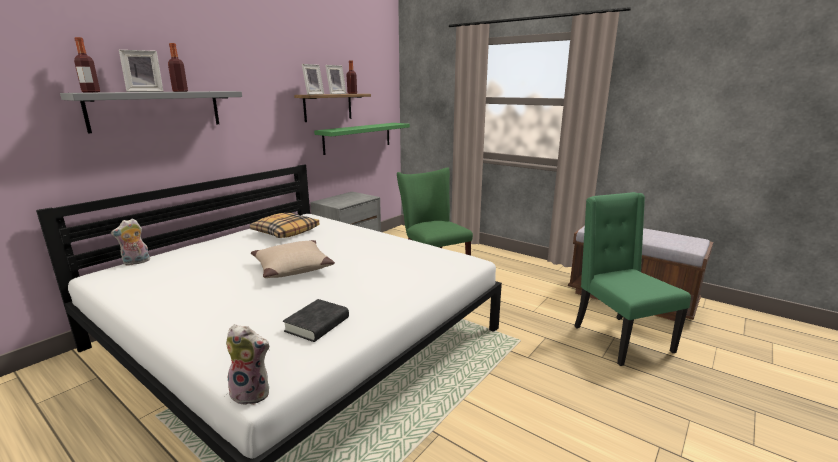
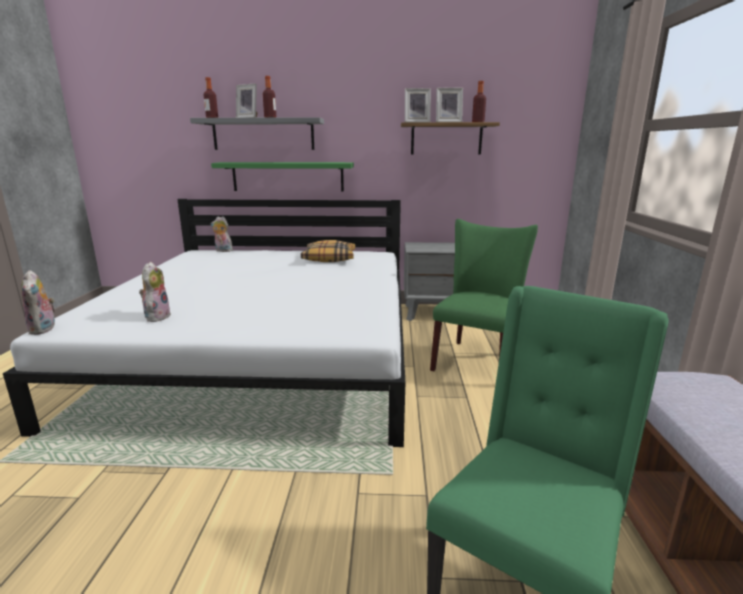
camera: 55 degrees right, 0 degrees up
beige pillow [251,240,335,278] -> none
black book [283,299,349,342] -> plush toy [139,262,171,322]
green shelf [314,123,410,155] -> green shelf moved to [211,162,354,191]

